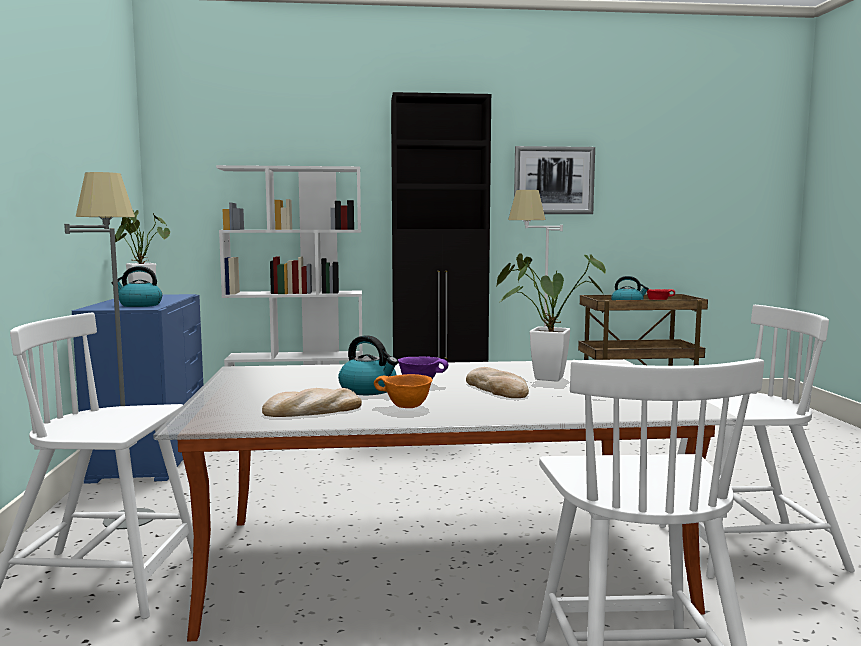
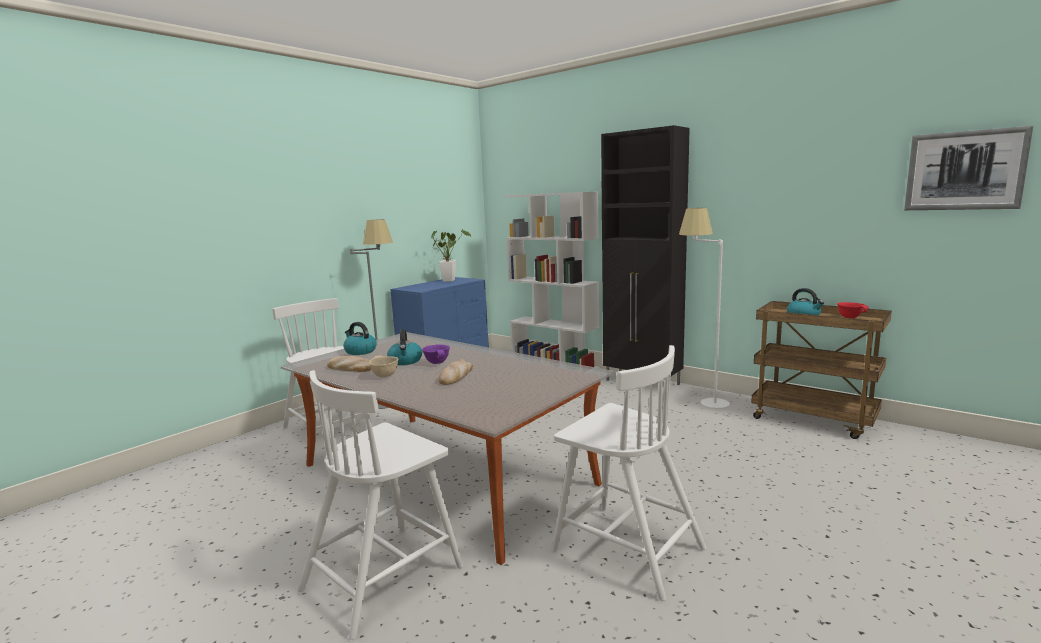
camera: 45 degrees right, 5 degrees up
kettle [111,266,162,307] -> kettle moved to [343,322,377,355]
orange bowl [374,374,432,408] -> beige bowl [369,356,398,378]
potted plant [497,253,606,382] -> none
picture [514,146,595,214] -> picture moved to [904,126,1033,210]

